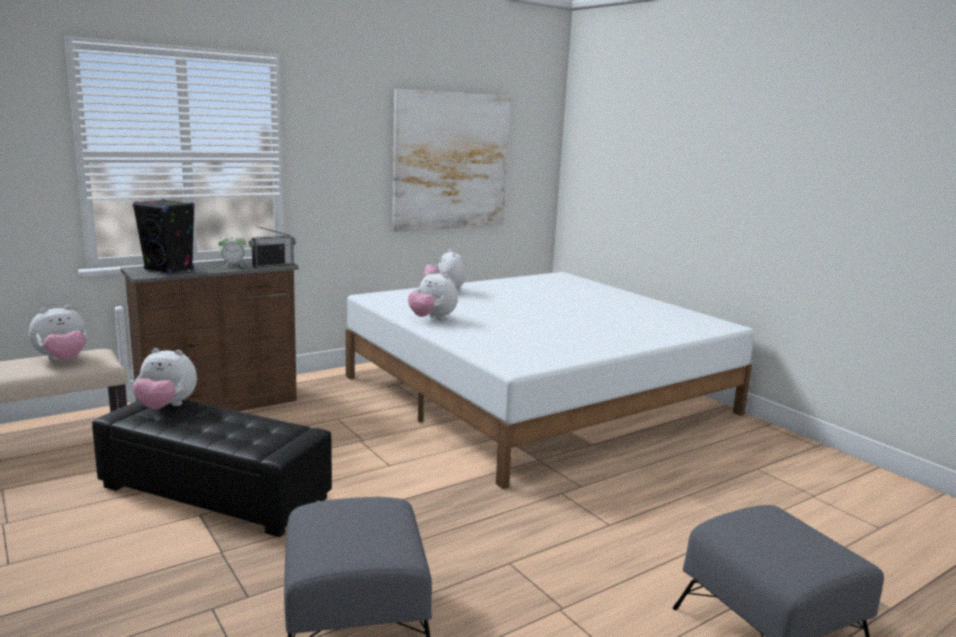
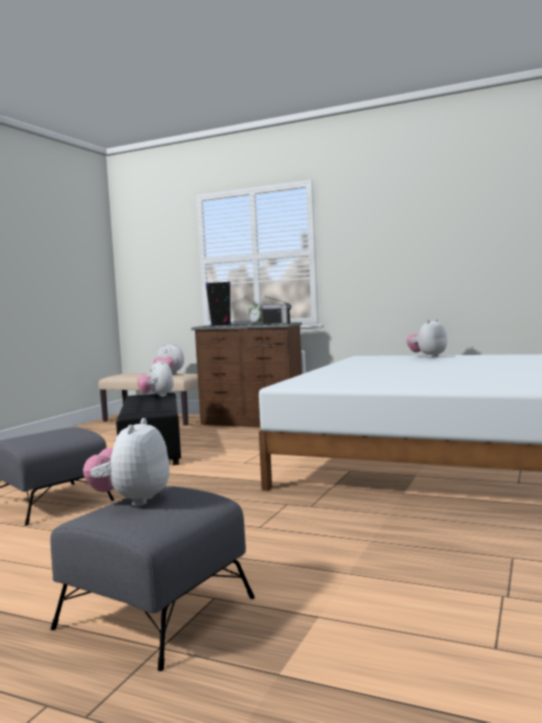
camera: 60 degrees right, 10 degrees down
picture [392,89,511,232] -> none
plush toy [408,270,458,320] -> plush toy moved to [83,418,169,506]

